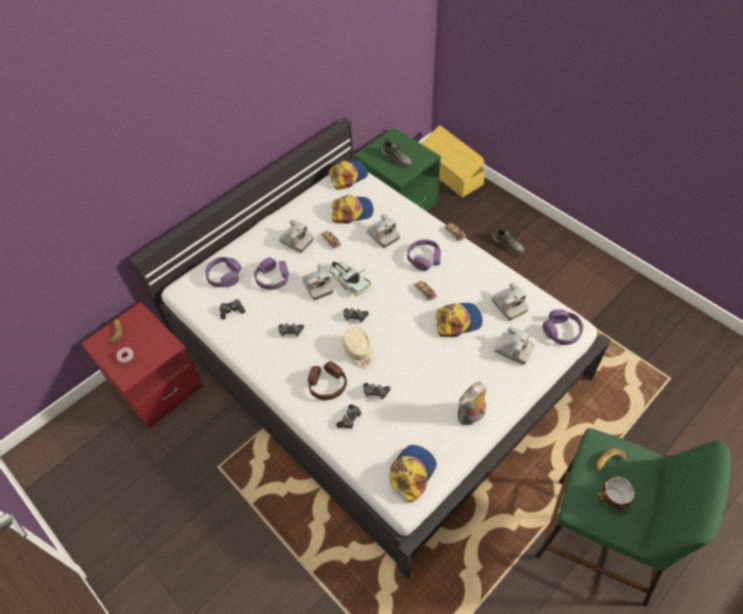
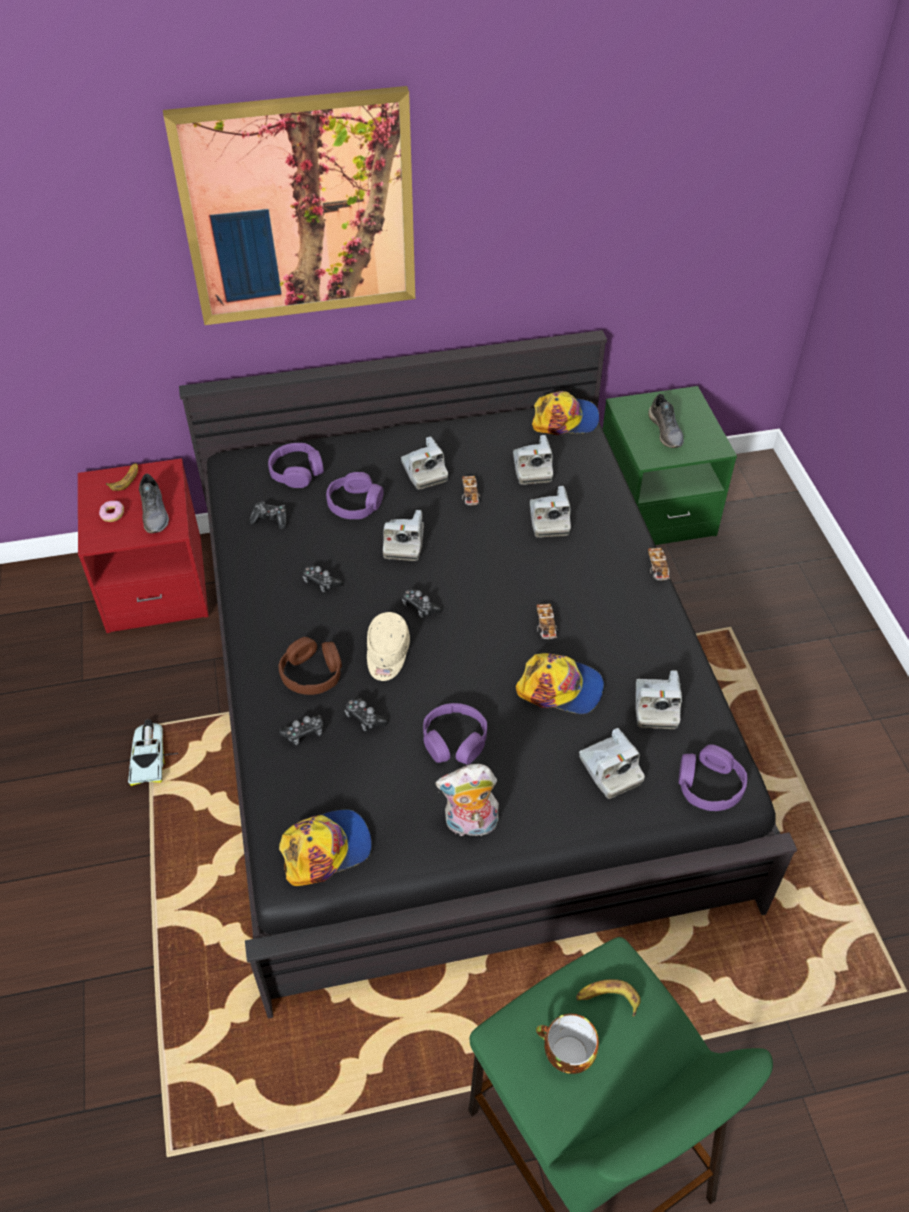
camera: 30 degrees right, 5 degrees down
white bed [129,118,611,579] -> black bed [179,330,797,1019]
toy car [329,262,371,296] -> toy car moved to [128,719,178,786]
cap [331,195,374,224] -> camera [513,435,553,485]
purple headphones [407,239,441,271] -> purple headphones moved to [423,703,487,764]
yellow storage box [421,125,485,198] -> none
grey shoe [492,227,525,254] -> grey shoe moved to [139,474,169,533]
none -> picture [163,86,415,325]

